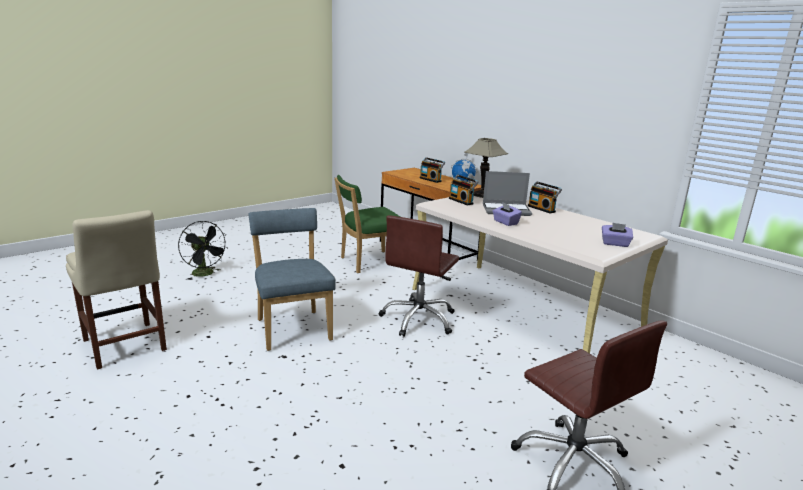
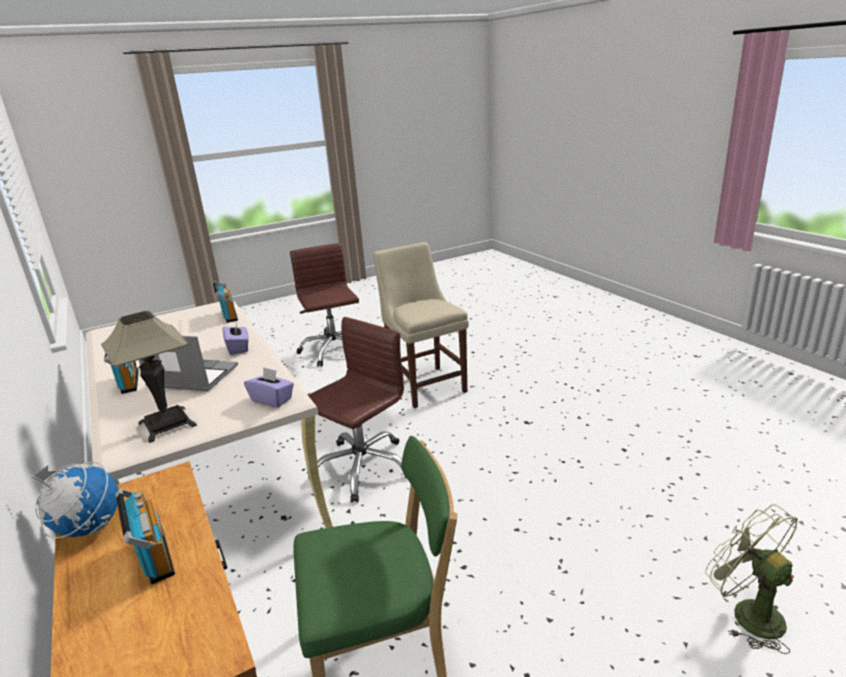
camera: 165 degrees left, 5 degrees up
beige chair [66,210,167,370] -> beige chair moved to [373,242,469,408]
black fan [178,221,228,279] -> green fan [705,504,798,654]
blue chair [249,208,336,351] -> none
radio [449,174,479,205] -> radio moved to [213,280,238,323]
purple tissue box [602,223,633,247] -> purple tissue box moved to [244,367,294,408]

